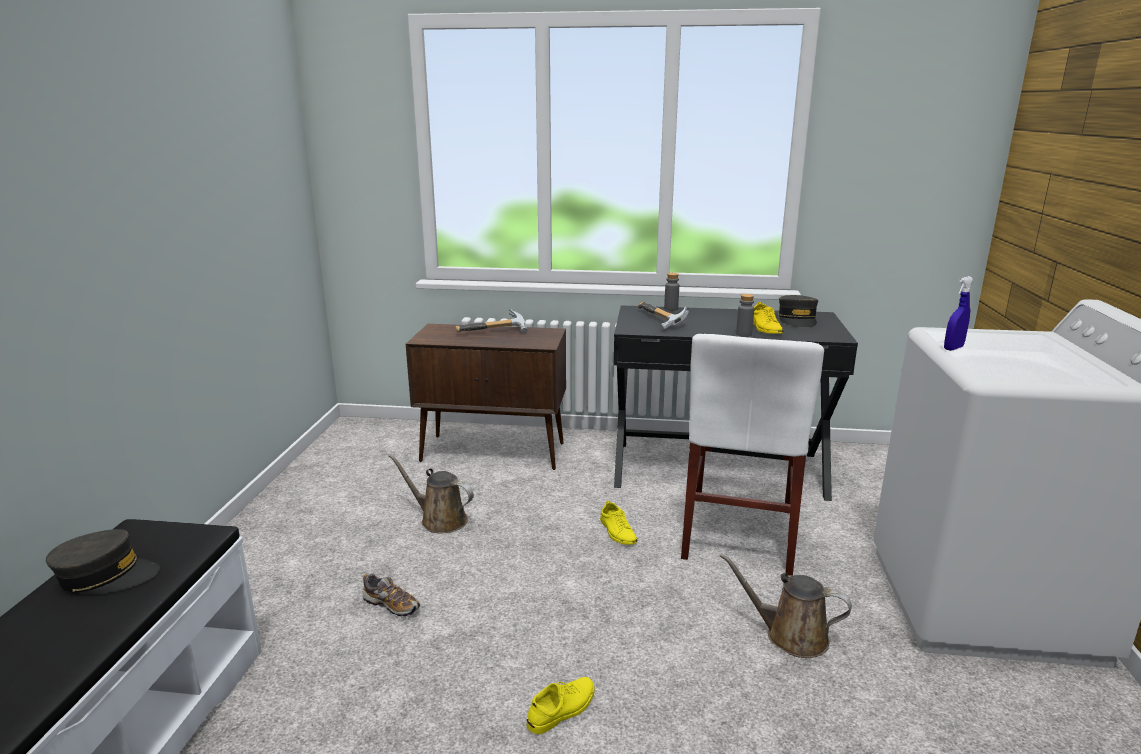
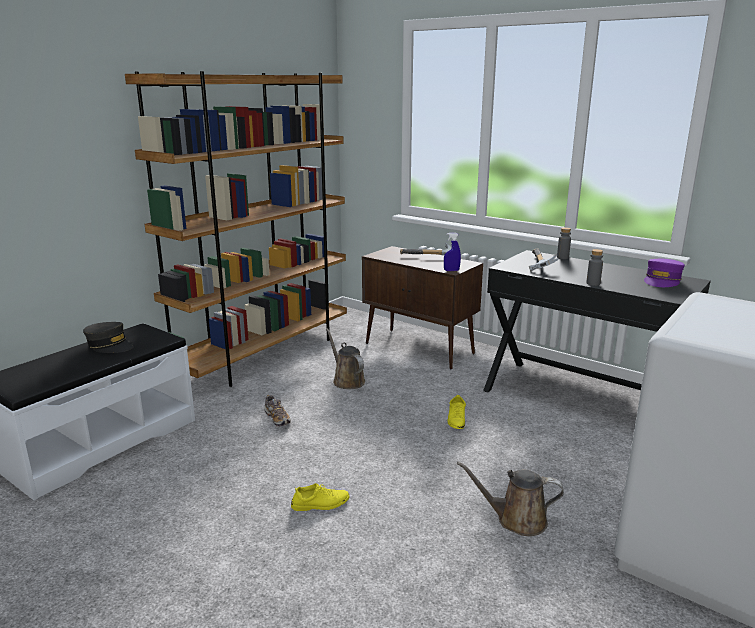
camera: 30 degrees right, 0 degrees up
white chair [681,334,824,576] -> none
brown watering can [720,553,852,658] -> brown watering can turned 45 degrees counterclockwise [457,461,564,536]
yellow shoe [753,302,783,334] -> none
grey cap [778,295,818,327] -> purple cap [644,259,685,287]
blue spray bottle [944,276,973,351] -> blue spray bottle moved to [444,233,461,271]
none -> brown bookcase [125,71,347,387]

